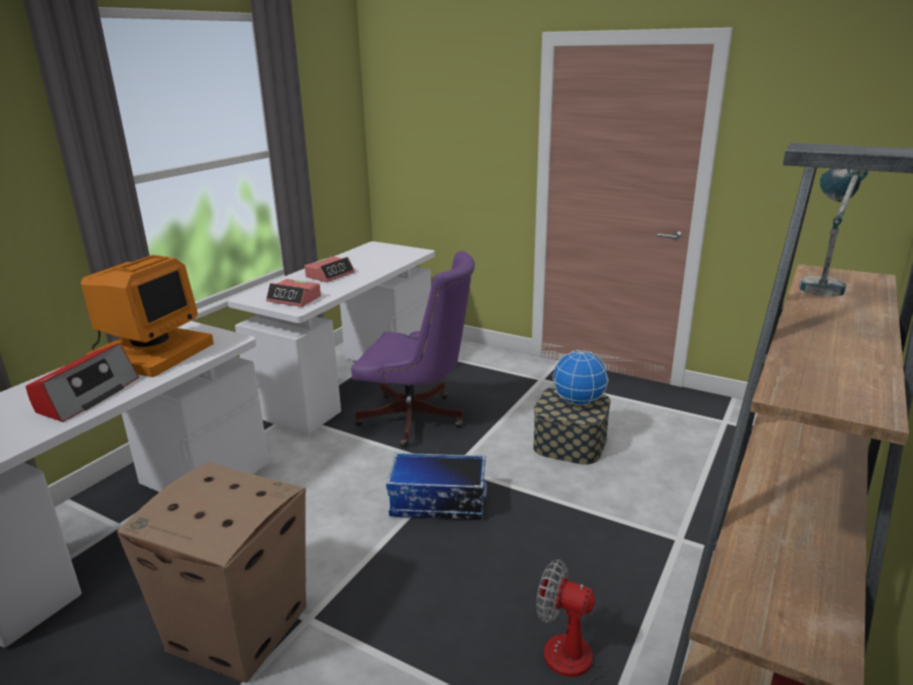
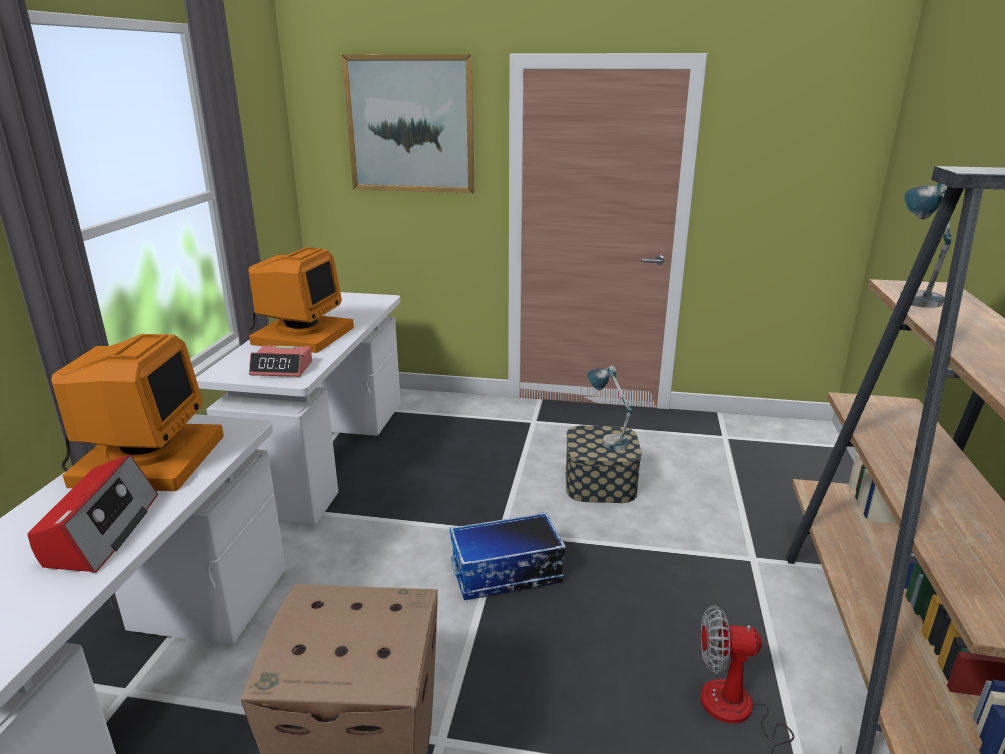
camera: 20 degrees left, 0 degrees up
alarm clock [305,256,355,282] -> monitor [248,247,354,353]
purple office chair [351,251,475,447] -> none
globe [553,350,609,405] -> table lamp [587,365,632,450]
none -> picture [342,54,474,193]

